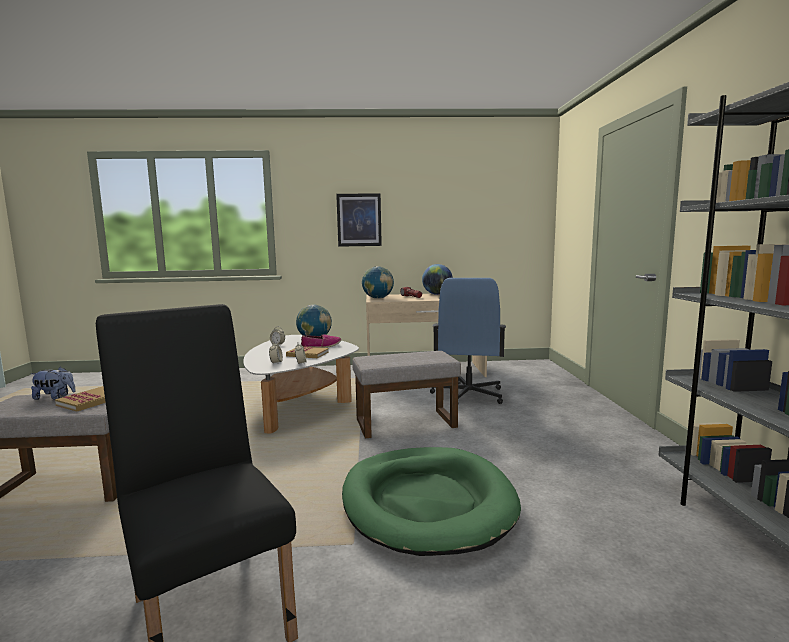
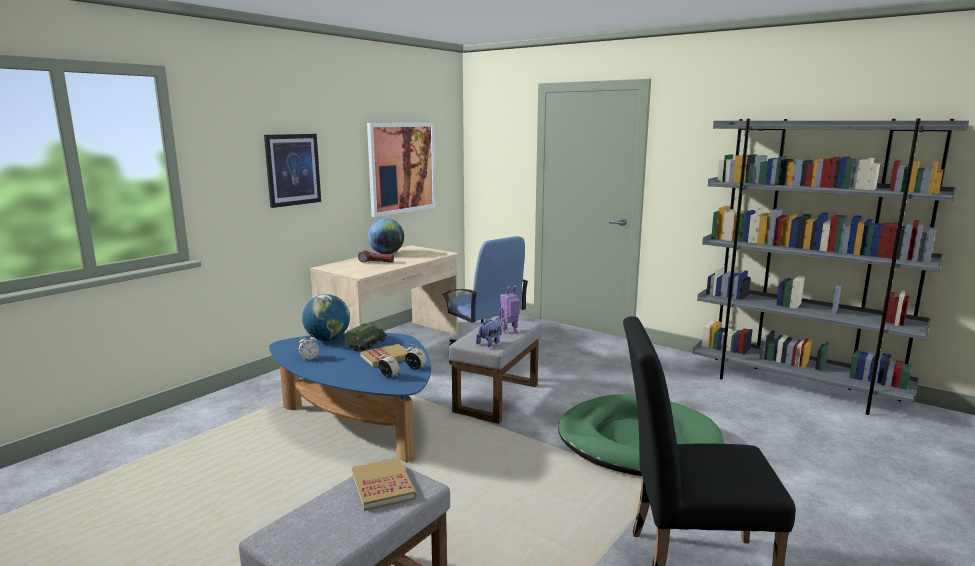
camera: 50 degrees left, 5 degrees up
plush toy [31,367,76,400] -> plush toy moved to [476,317,502,347]
white coffee table [243,335,359,434] -> blue coffee table [269,333,431,463]
shoe [301,334,341,348] -> toy truck [345,323,387,352]
globe [362,266,394,299] -> none
none -> picture [367,123,436,217]
none -> toy robot [499,285,520,334]

